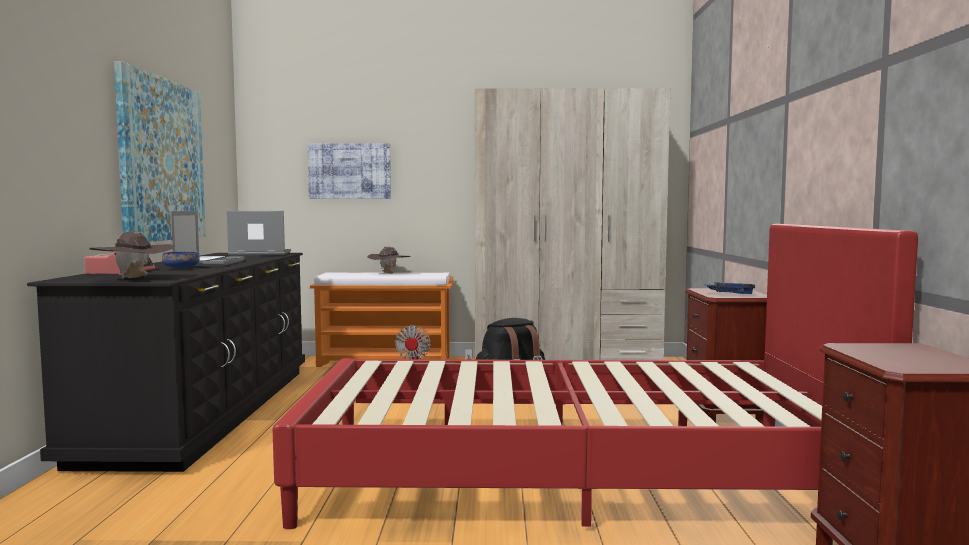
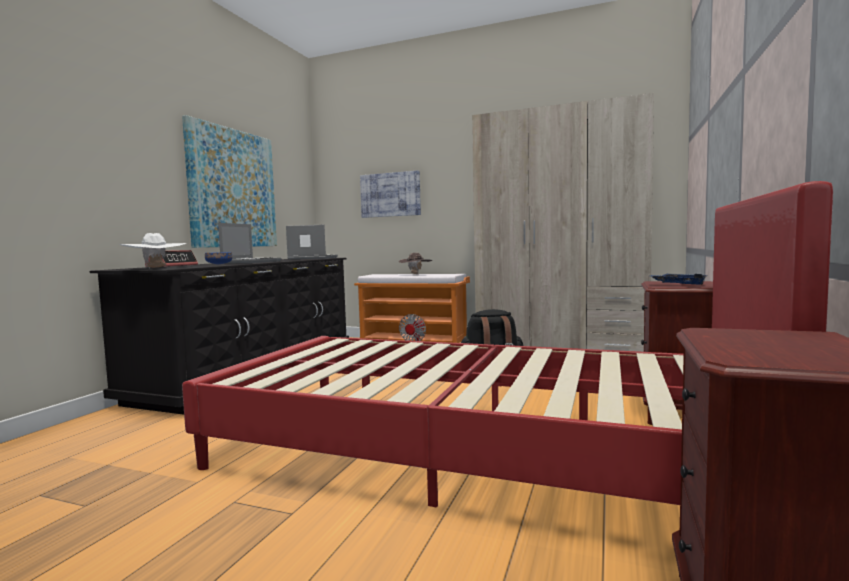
camera: 20 degrees right, 0 degrees up
brown hat [89,232,174,279] -> white hat [119,233,186,269]

